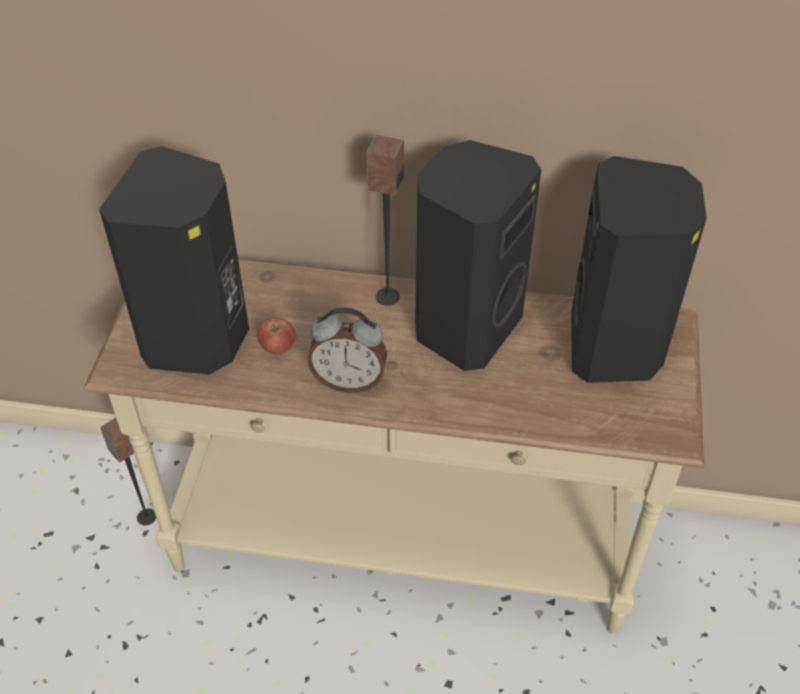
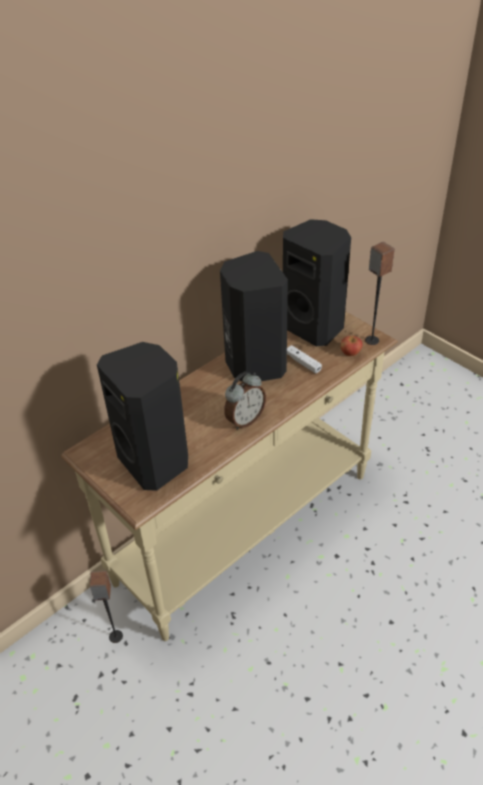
camera: 50 degrees left, 5 degrees down
apple [257,318,296,355] -> apple moved to [340,336,363,356]
speaker [366,135,404,306] -> speaker moved to [365,242,395,345]
none -> white game controller [287,345,322,374]

